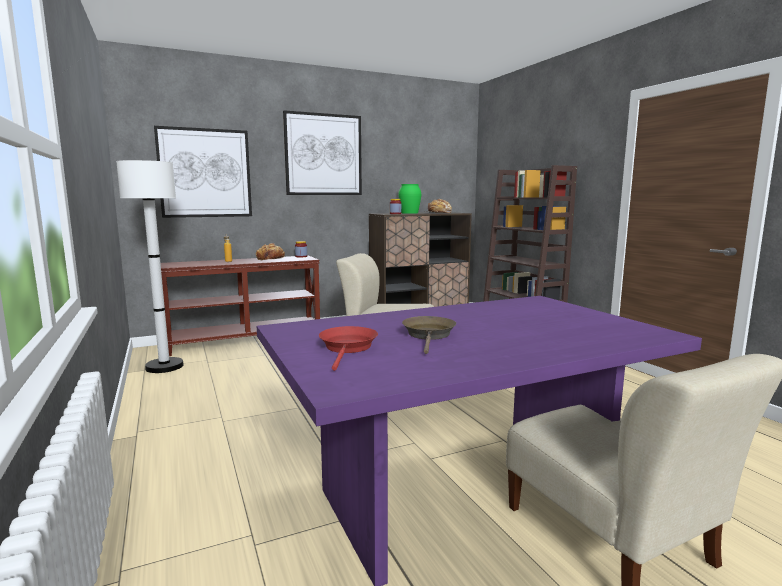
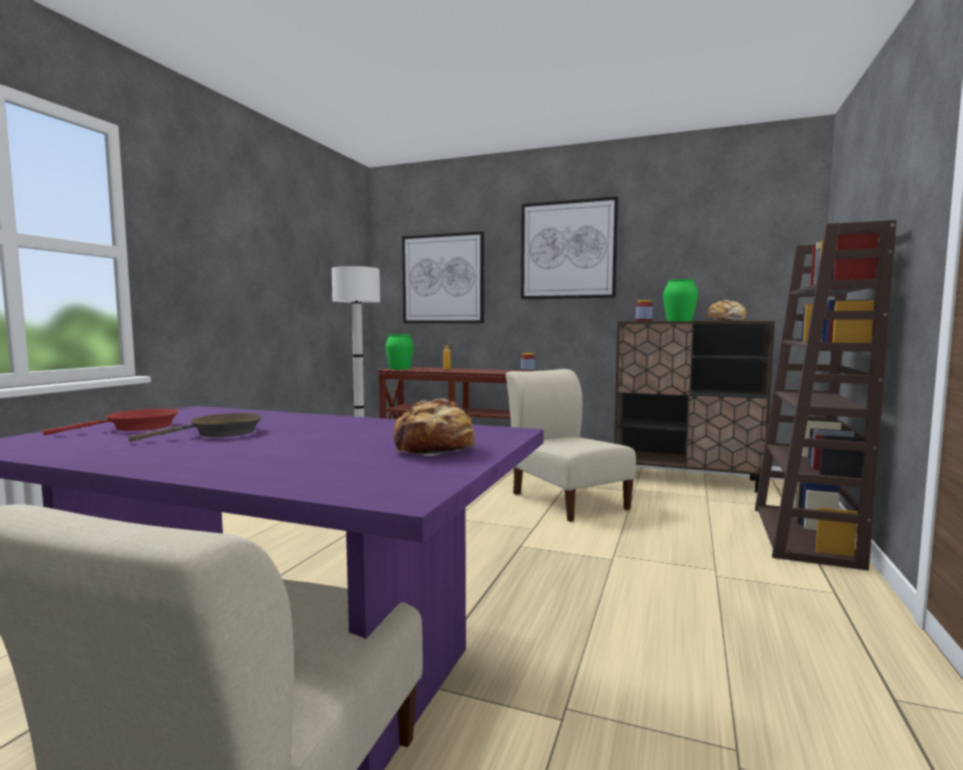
camera: 45 degrees right, 5 degrees down
bread [256,243,285,261] -> bread moved to [394,399,478,456]
none -> green vase [385,334,414,370]

